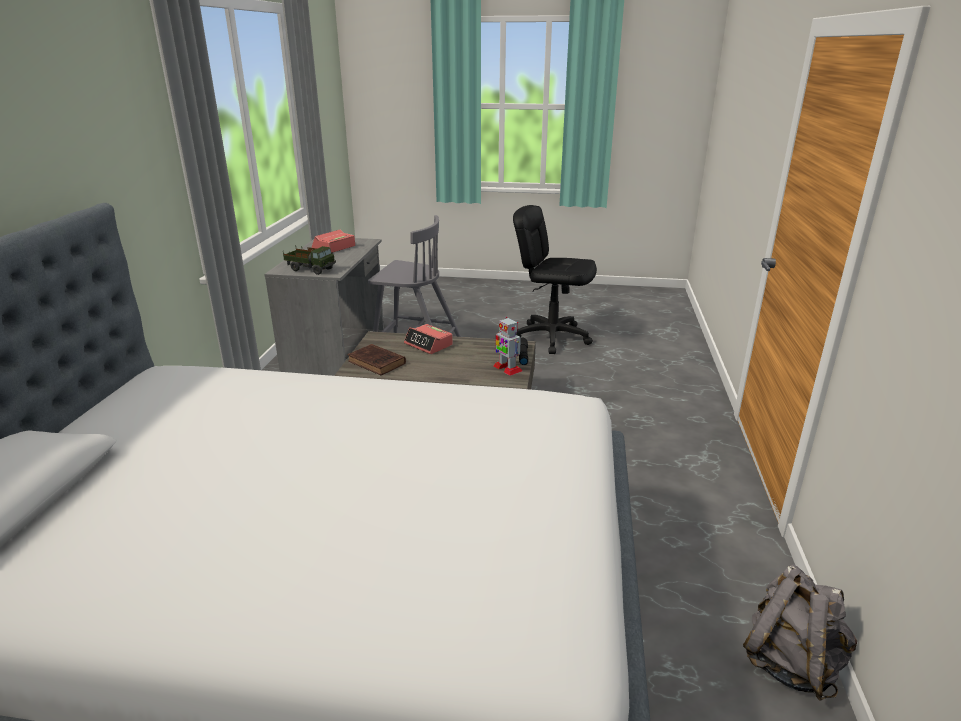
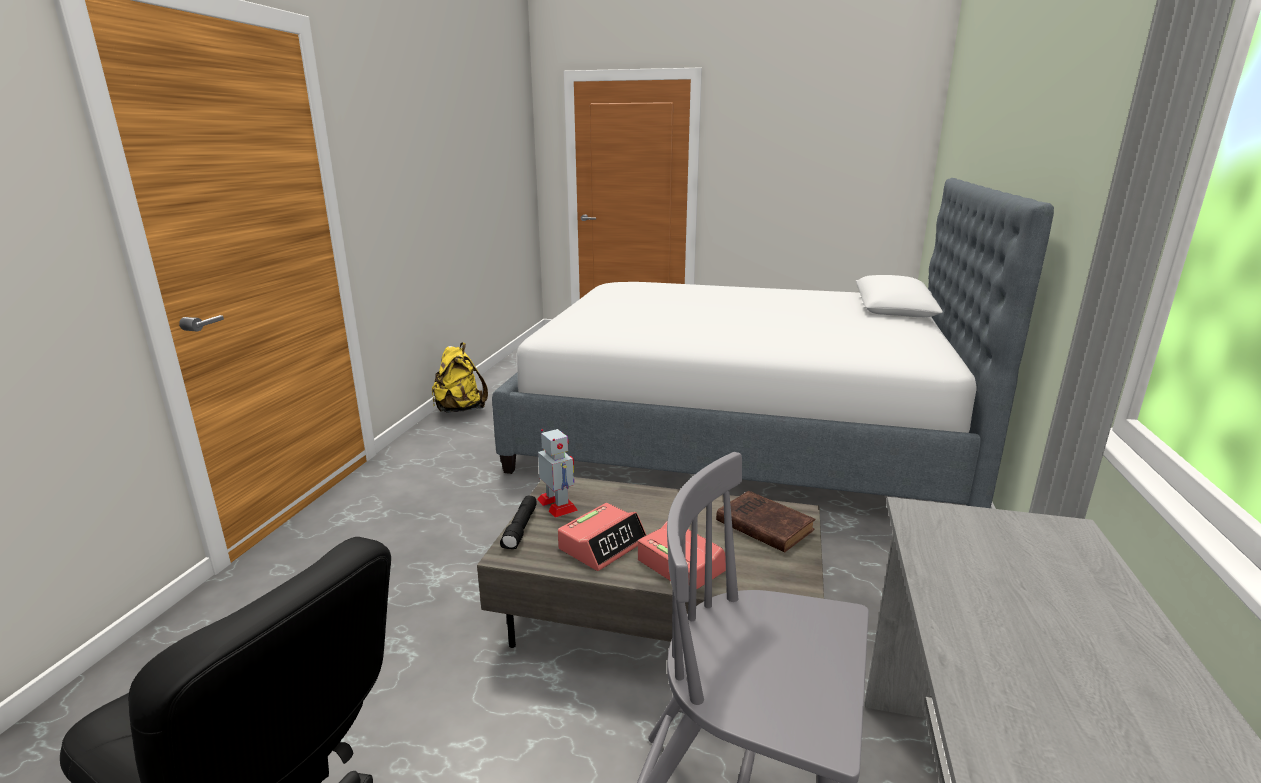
camera: 175 degrees left, 5 degrees down
toy truck [283,245,336,275] -> none
alarm clock [312,229,355,253] -> alarm clock moved to [558,503,646,571]
grey backpack [743,564,857,701] -> yellow backpack [432,343,488,413]

